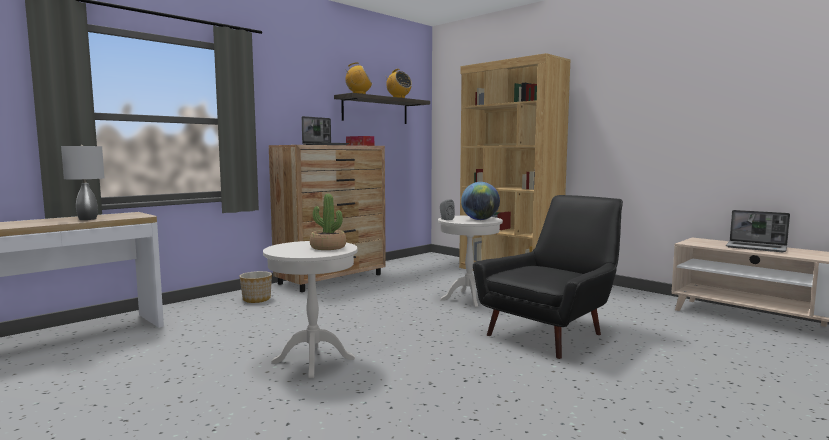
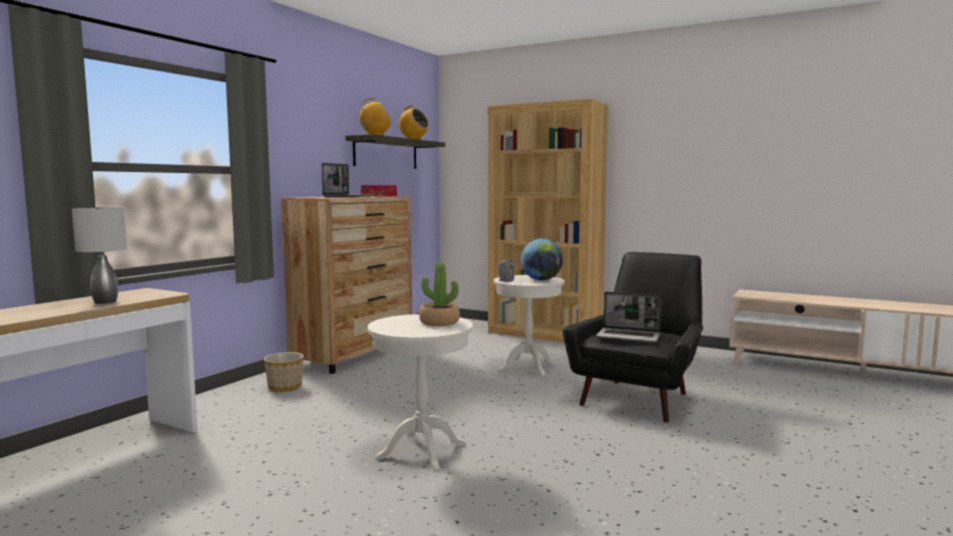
camera: 15 degrees left, 0 degrees up
laptop [726,210,790,252] -> laptop moved to [596,291,662,343]

